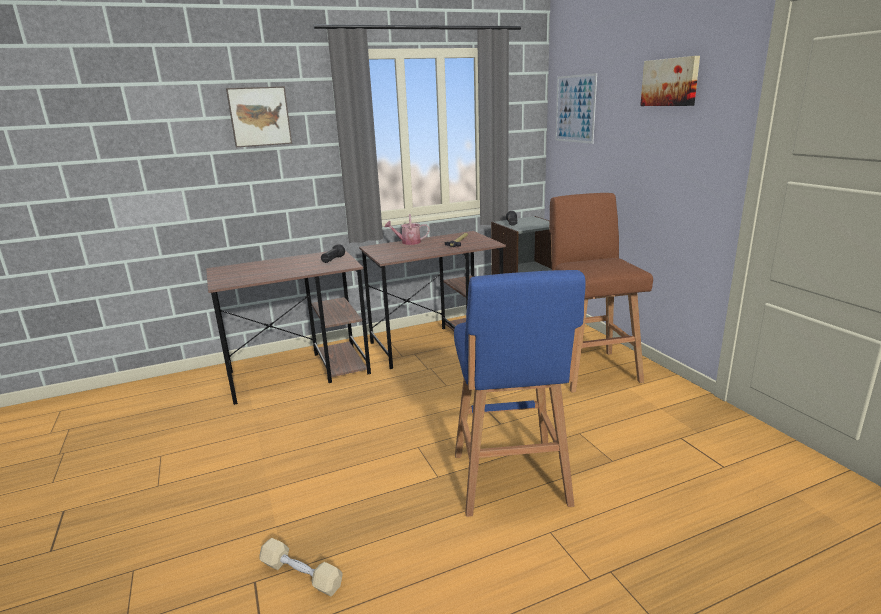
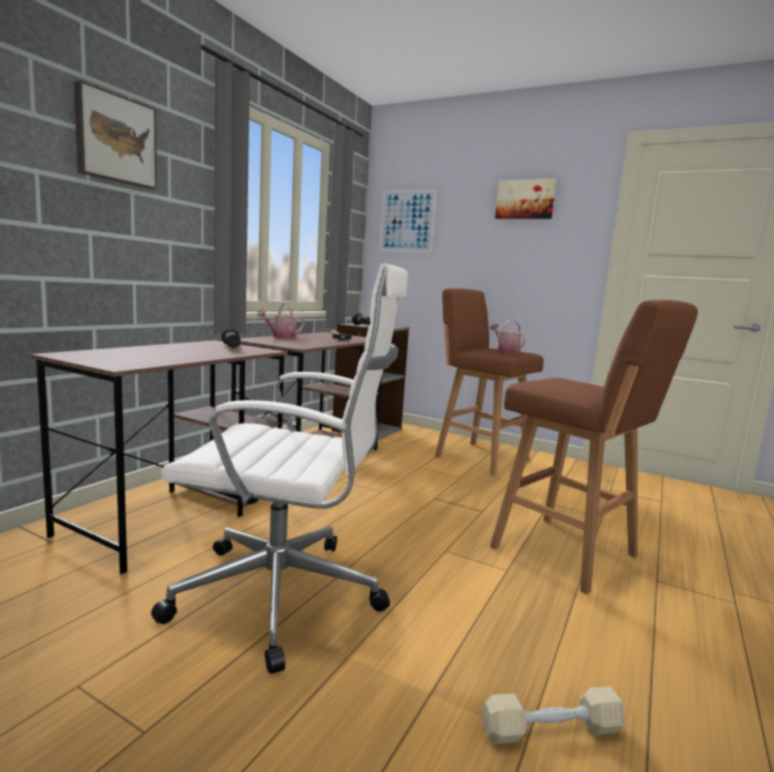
camera: 40 degrees left, 10 degrees down
blue stool [454,270,586,517] -> brown stool [490,300,698,594]
none -> white office chair [151,263,408,674]
none -> watering can [490,320,526,354]

